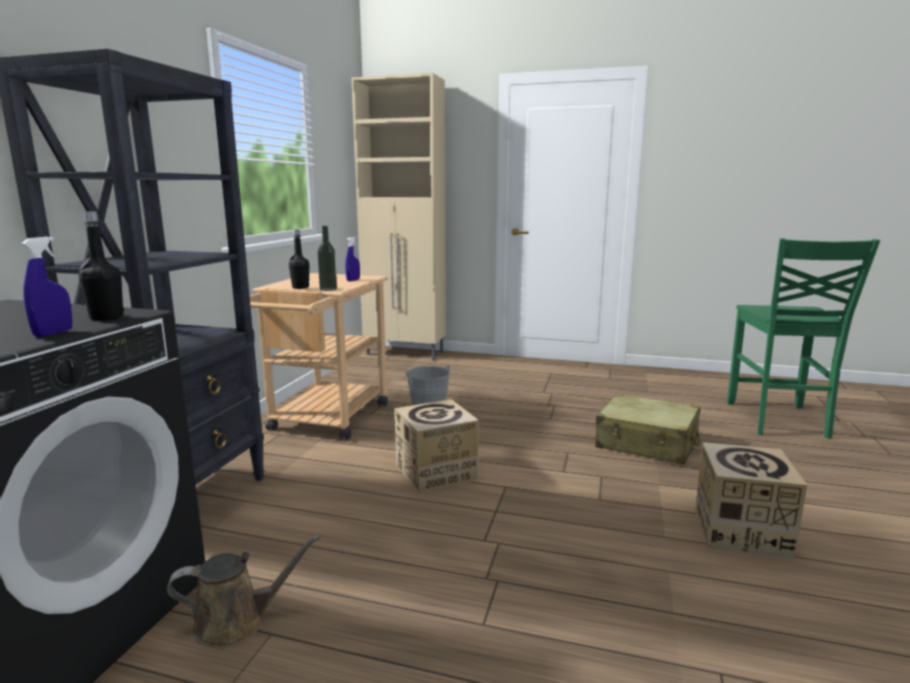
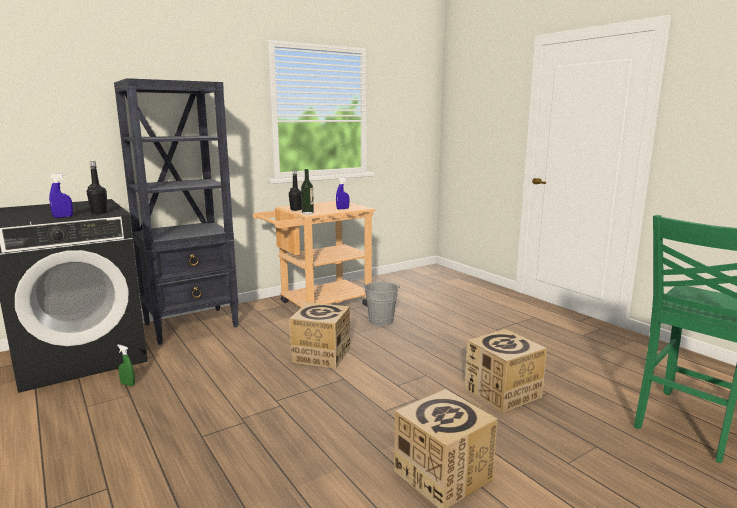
camera: 40 degrees right, 0 degrees up
brown watering can [167,535,320,649] -> green spray bottle [117,345,135,386]
beige cabinet [352,73,446,360] -> none
beige suitcase [595,394,700,465] -> cardboard box [465,329,547,412]

